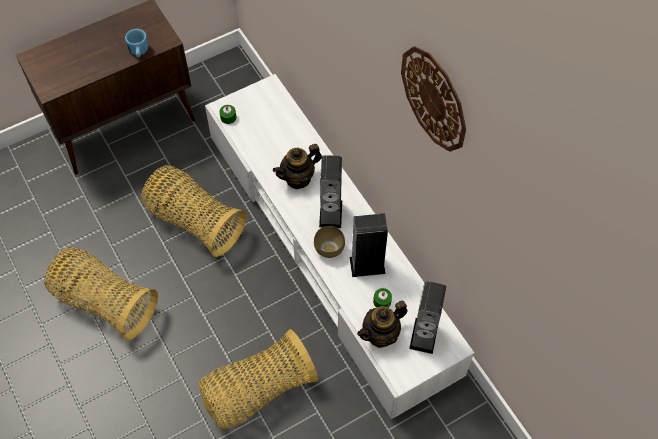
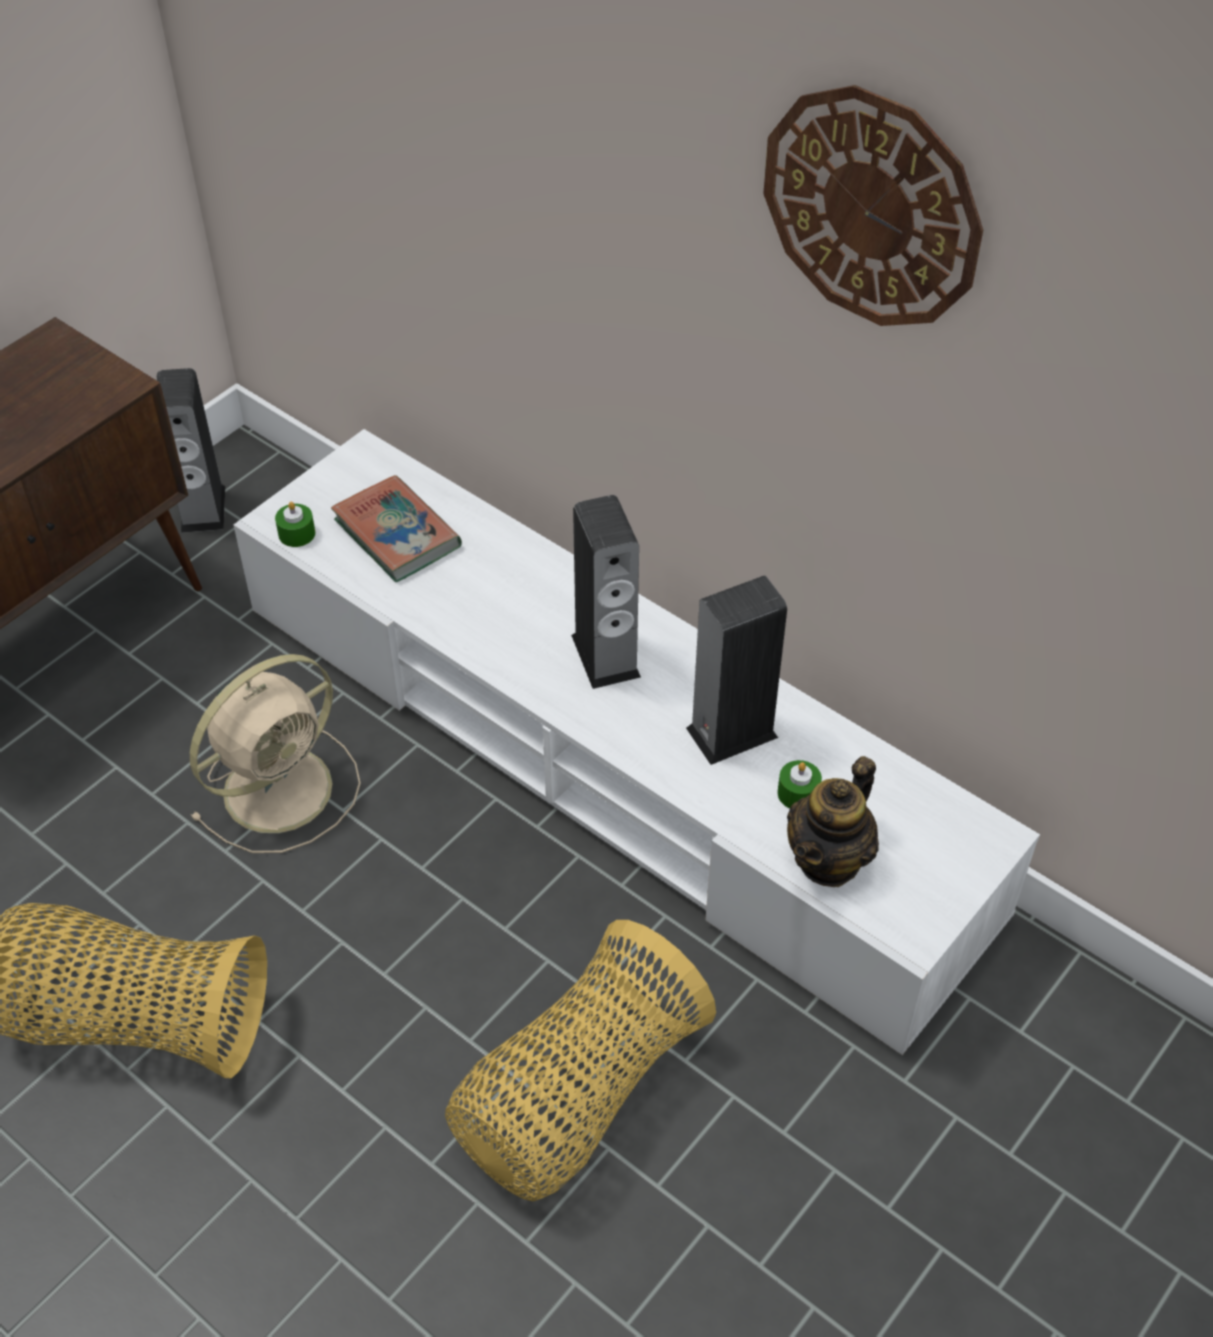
camera: 20 degrees left, 10 degrees down
blue mug [125,29,148,57] -> none
basket [141,165,247,257] -> beige fan [190,654,361,853]
teapot [273,144,322,189] -> none
brown bowl [314,226,345,258] -> none
speaker [409,281,446,354] -> speaker moved to [156,368,225,533]
none -> book [331,475,462,582]

